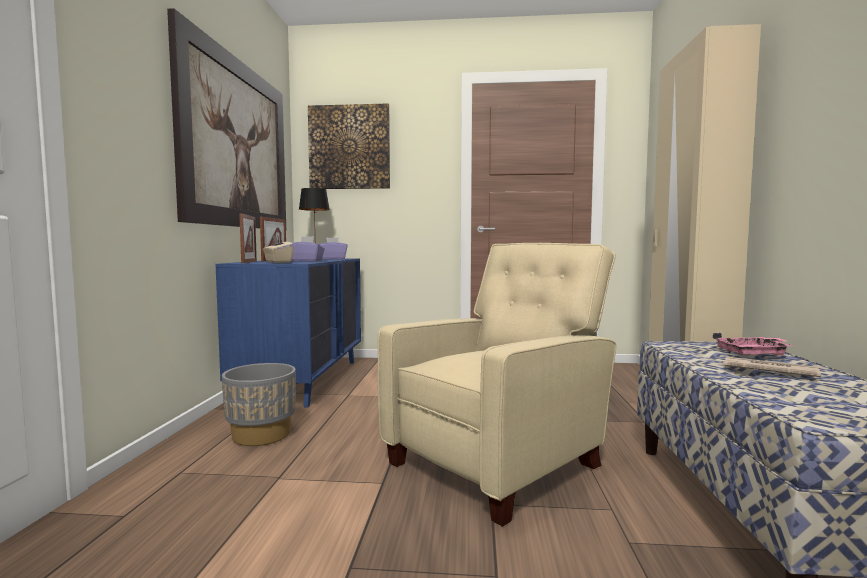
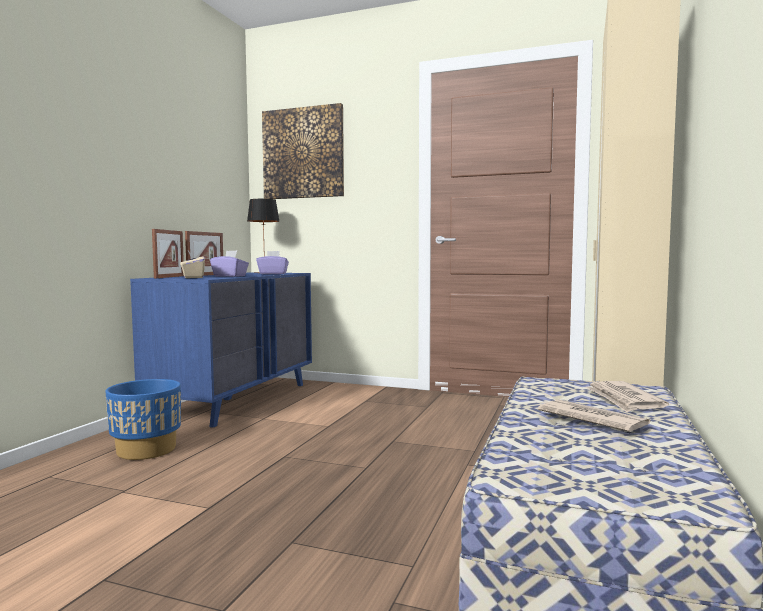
camera: 15 degrees right, 0 degrees up
picture [167,8,286,228] -> none
grey planter [222,363,296,446] -> blue planter [105,379,181,460]
beige armchair [377,243,616,527] -> none
pink tray [713,333,793,356] -> newspaper [586,381,669,413]

